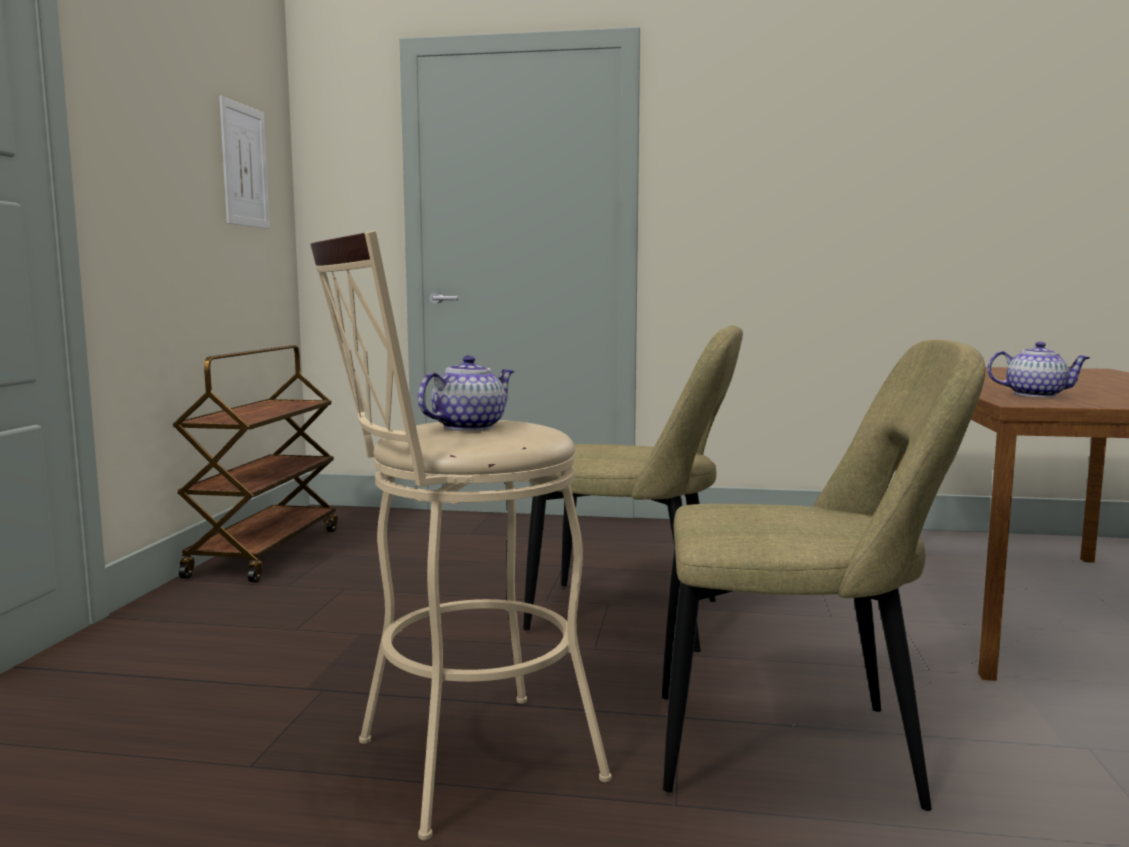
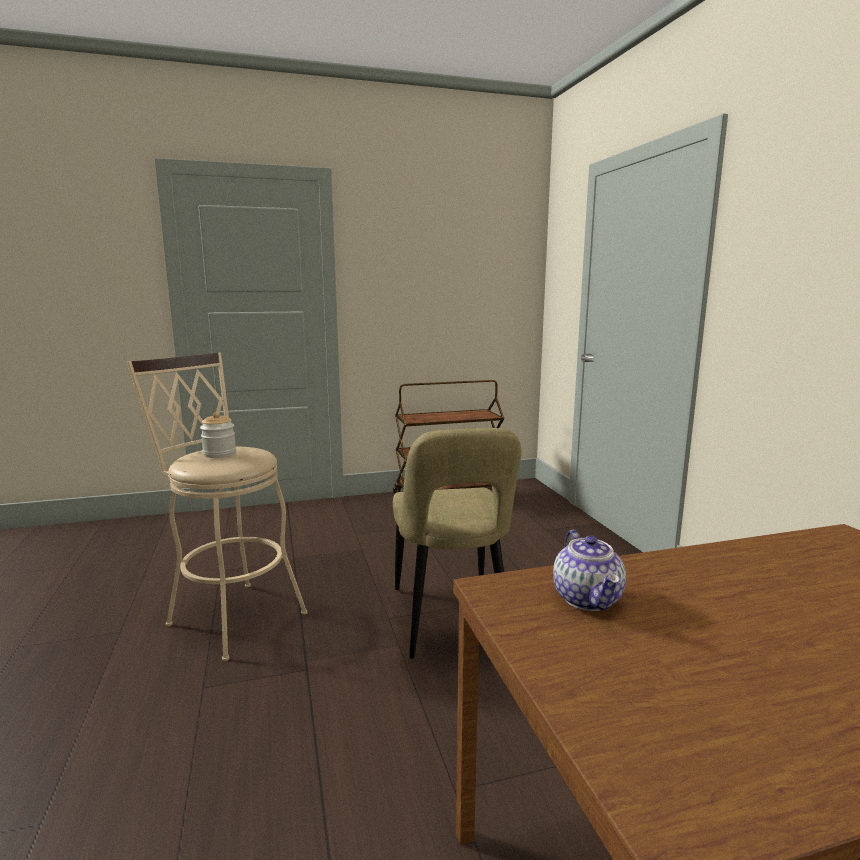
camera: 65 degrees right, 5 degrees up
picture [219,96,270,229] -> none
teapot [418,355,515,431] -> jar [200,412,236,458]
beige chair [662,339,986,811] -> none

